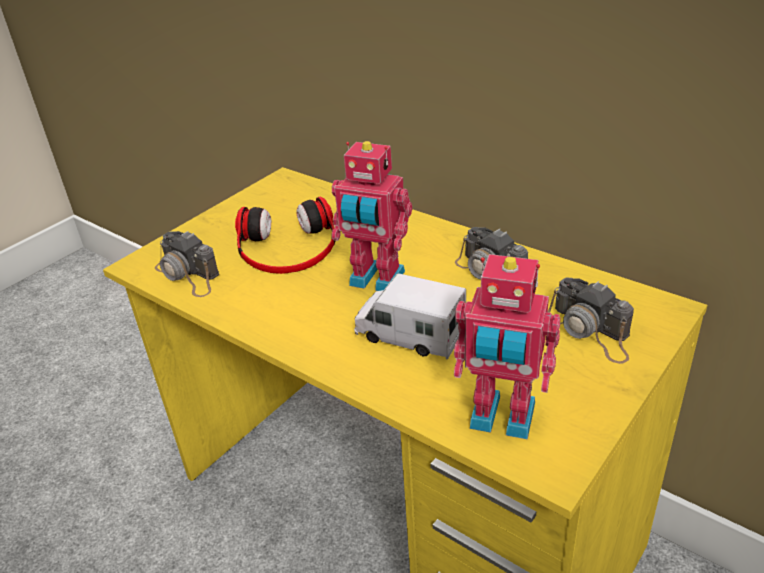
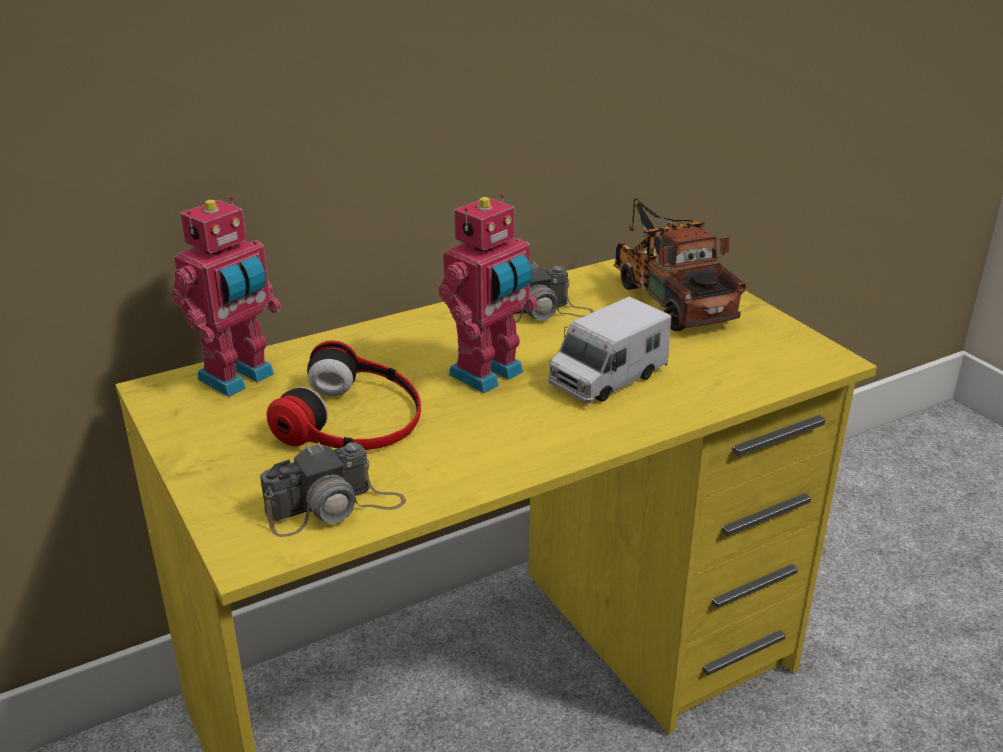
camera: 70 degrees left, 5 degrees down
toy robot [454,254,560,440] -> toy robot moved to [171,196,281,397]
camera [548,277,634,364] -> toy truck [614,198,746,331]

